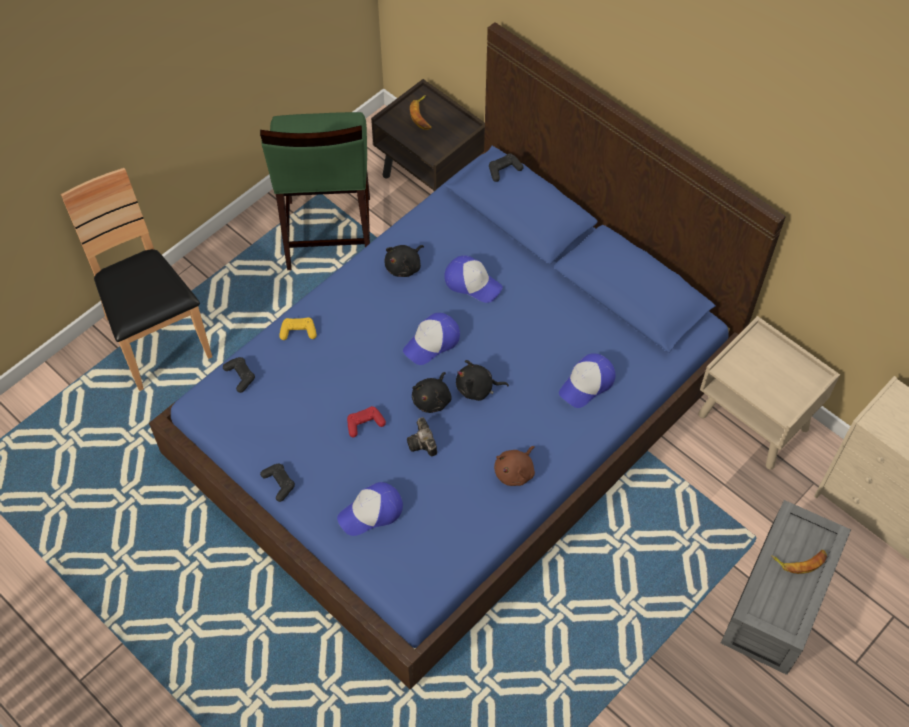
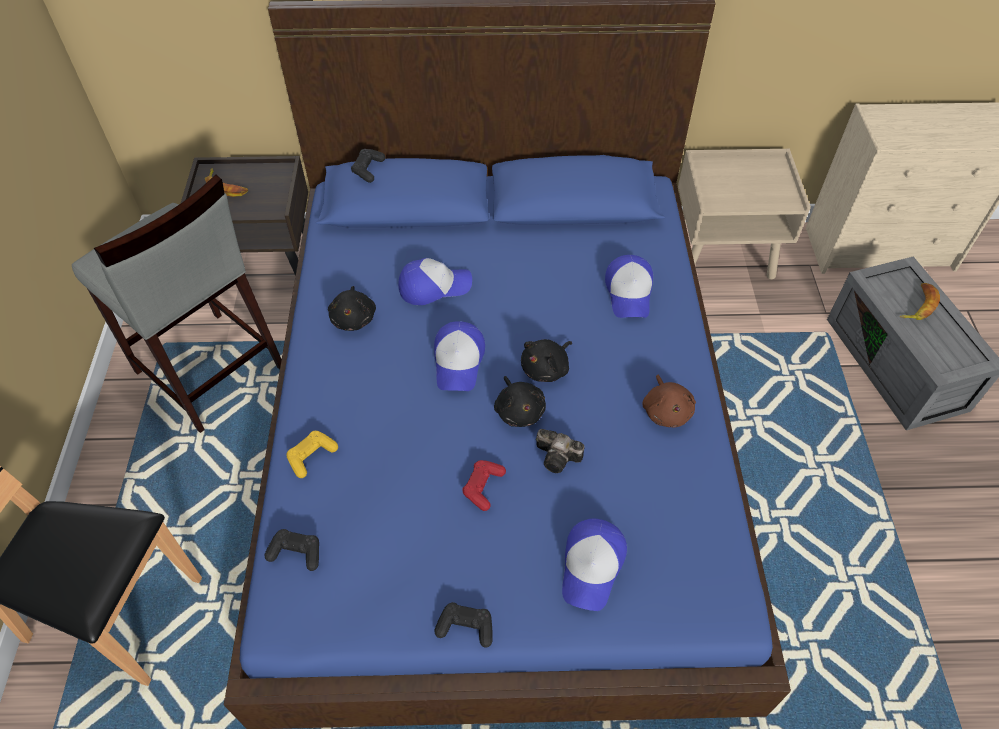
camera: 45 degrees left, 5 degrees down
green stool [260,112,370,270] -> grey stool [72,175,282,433]

